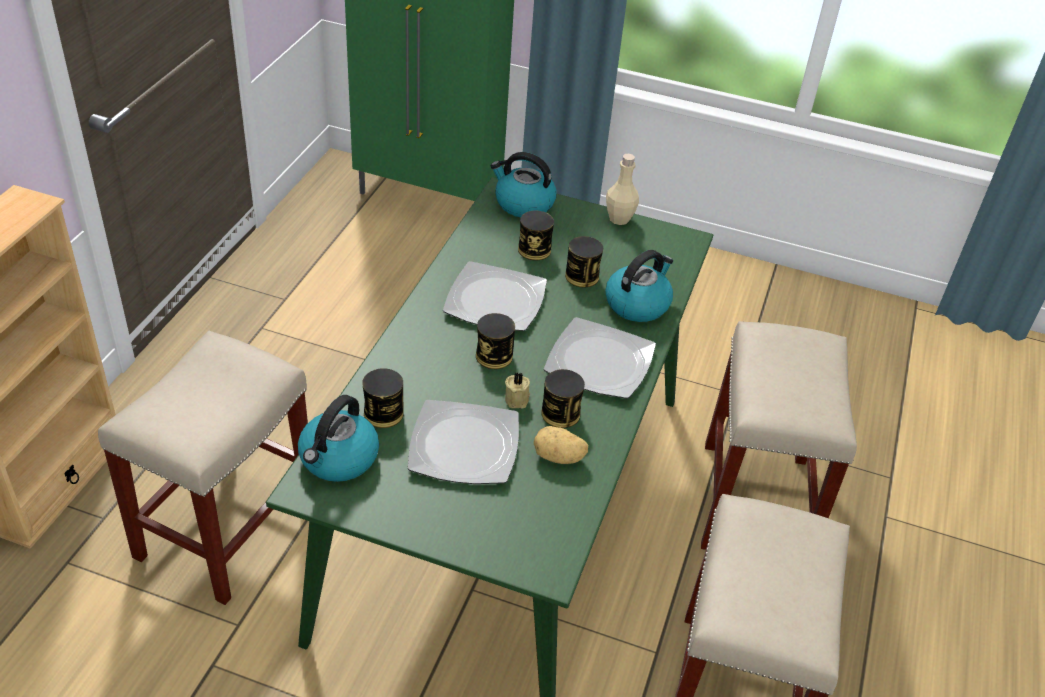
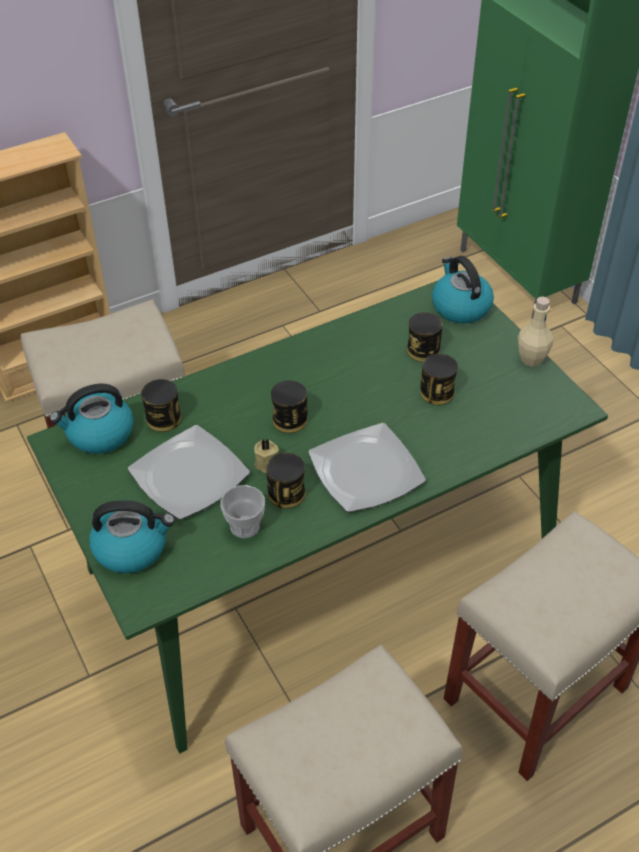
camera: 45 degrees right, 5 degrees up
plate [443,261,547,331] -> none
potato [533,426,588,464] -> cup [220,485,265,538]
kettle [605,250,673,322] -> kettle moved to [89,500,175,573]

